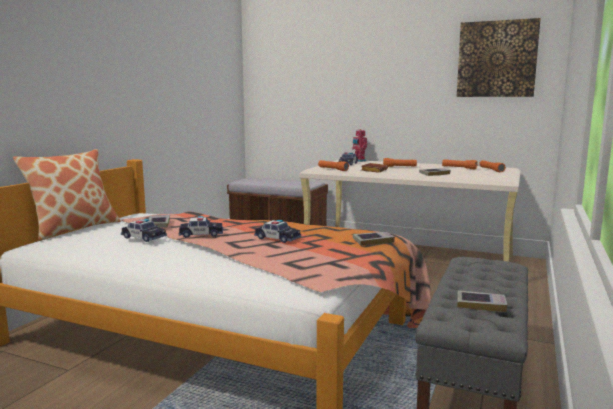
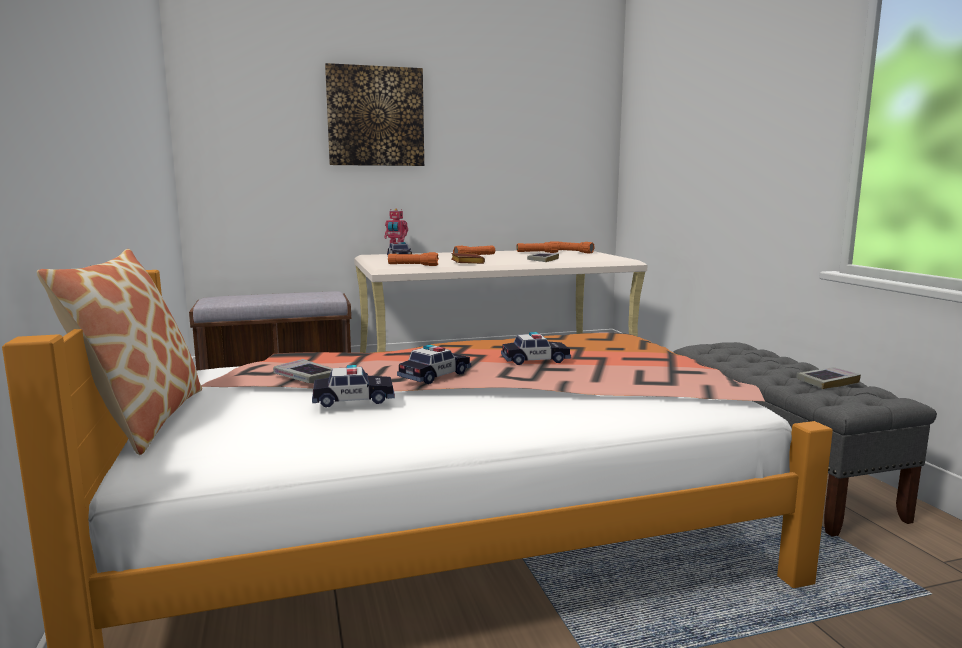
camera: 40 degrees left, 0 degrees up
book [353,232,395,246] -> none
picture [457,18,541,97] -> picture moved to [325,63,424,166]

